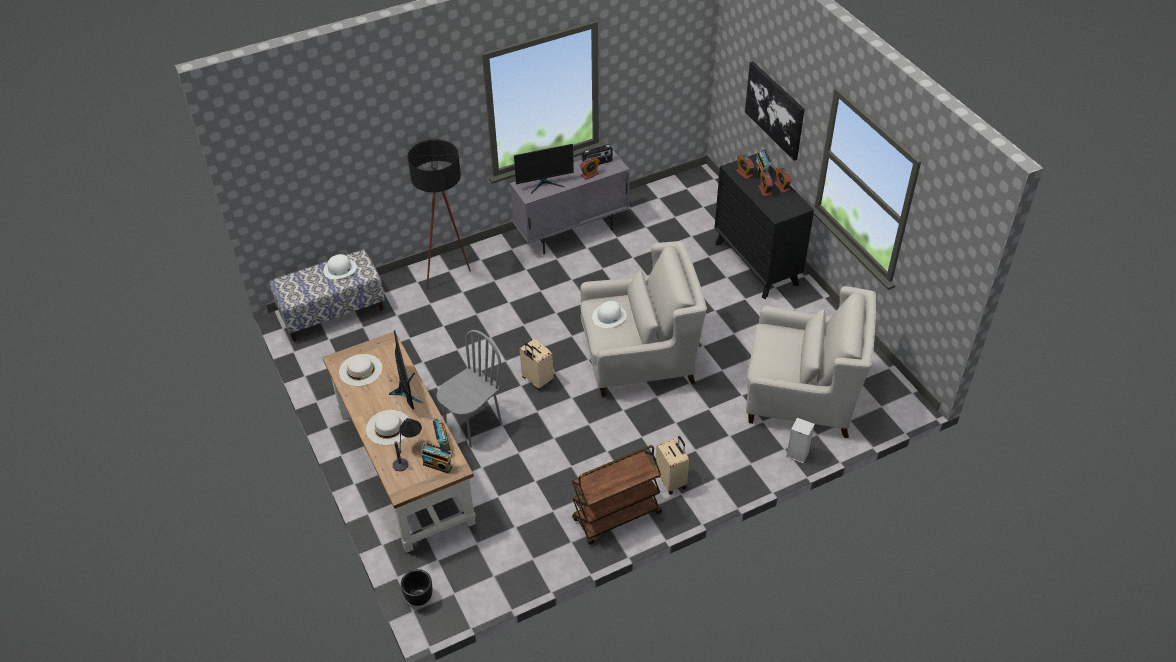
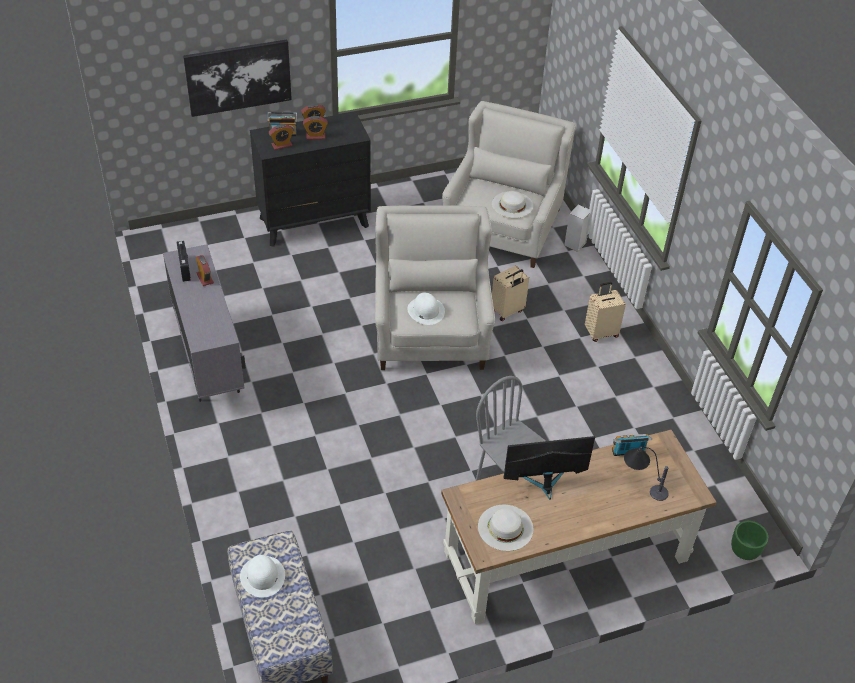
camera: 85 degrees left, 0 degrees up
white hat [366,410,409,445] -> white hat moved to [492,191,533,218]
black planter [401,569,433,606] -> green planter [731,521,768,560]
black floor lamp [408,139,471,290] -> none
radio [421,443,453,474] -> none
monitor [514,144,574,194] -> none
beige suitcase [520,339,553,390] -> beige suitcase moved to [492,266,529,321]
brown cart [572,445,662,545] -> none

